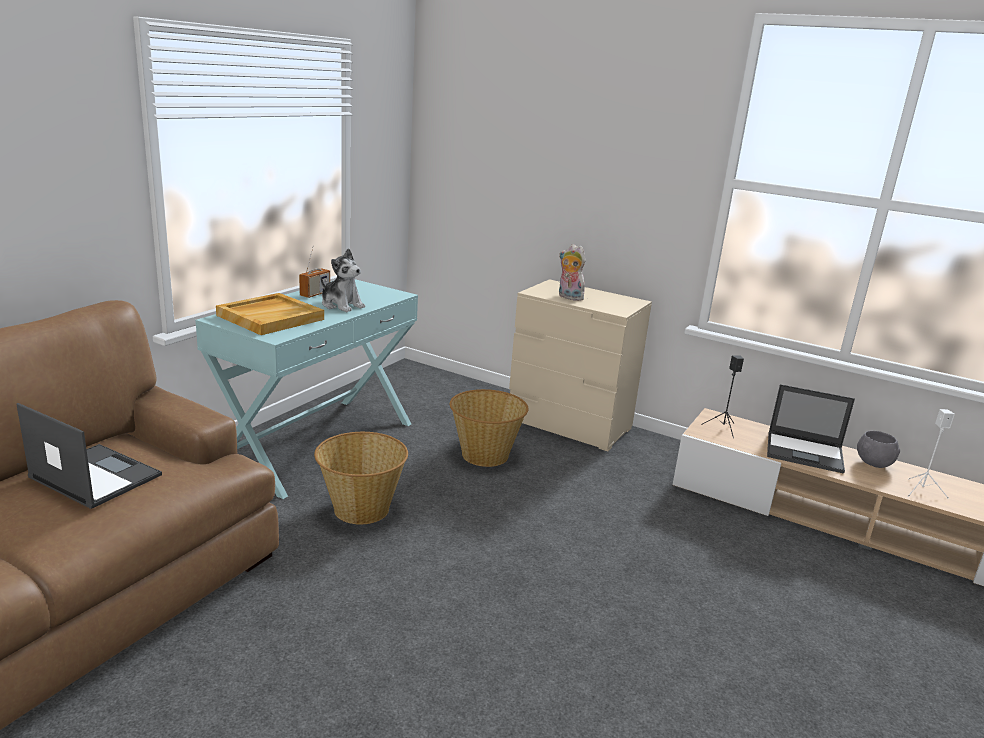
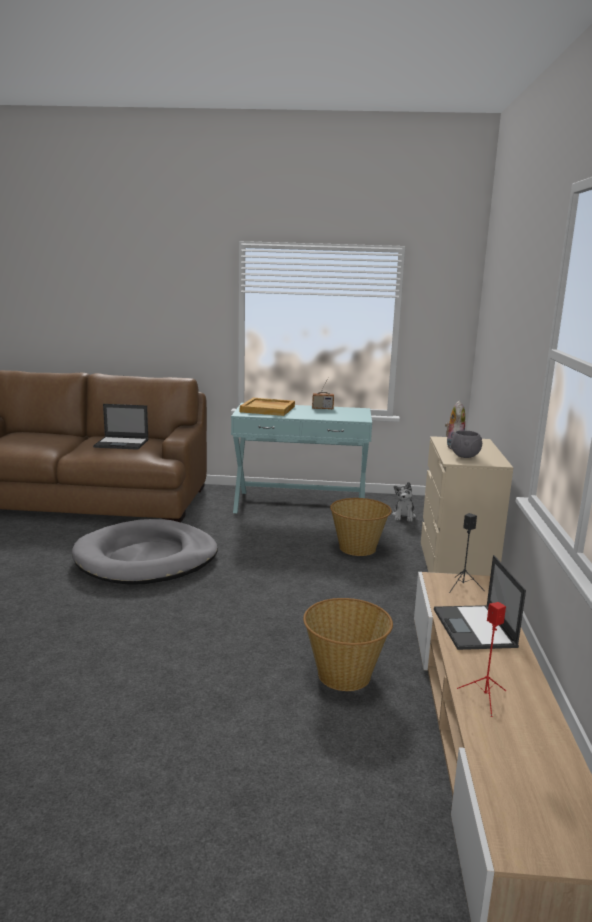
camera: 65 degrees right, 5 degrees down
laptop [16,403,162,509] -> laptop turned 90 degrees clockwise [93,404,149,450]
basket [314,432,408,525] -> basket moved to [303,598,393,691]
plush toy [320,248,365,312] -> plush toy moved to [392,482,416,522]
grey bowl [857,431,900,468] -> grey bowl moved to [451,430,482,458]
white speaker [908,409,955,499] -> red speaker [457,602,506,717]
none -> grey dog bed [72,519,218,585]

